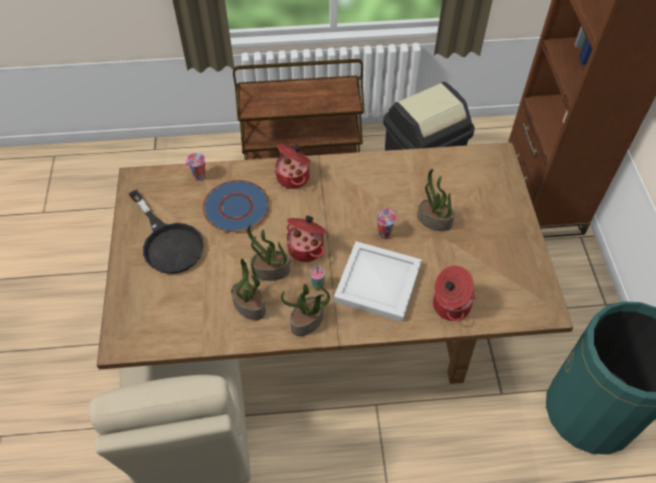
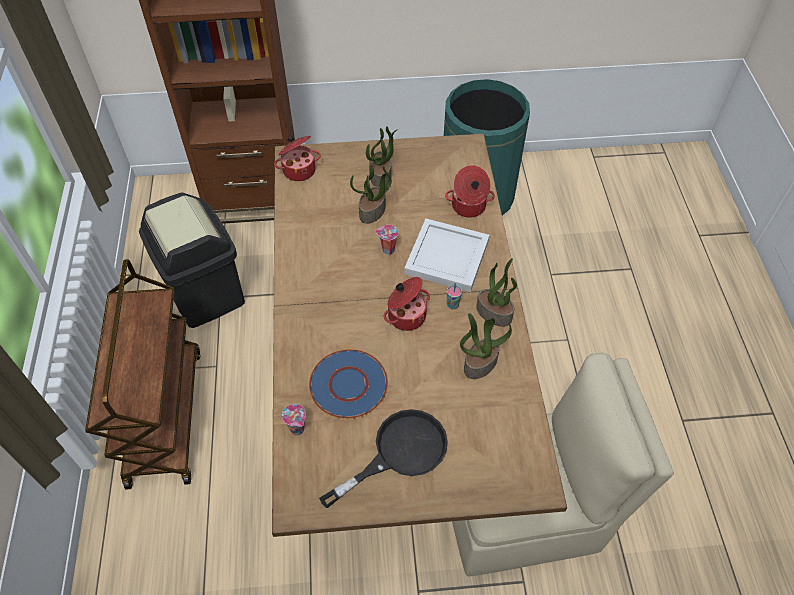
camera: 90 degrees left, 0 degrees up
potted plant [247,225,290,281] -> potted plant moved to [366,126,397,187]
cooking pot [275,144,311,189] -> cooking pot moved to [274,136,321,181]

